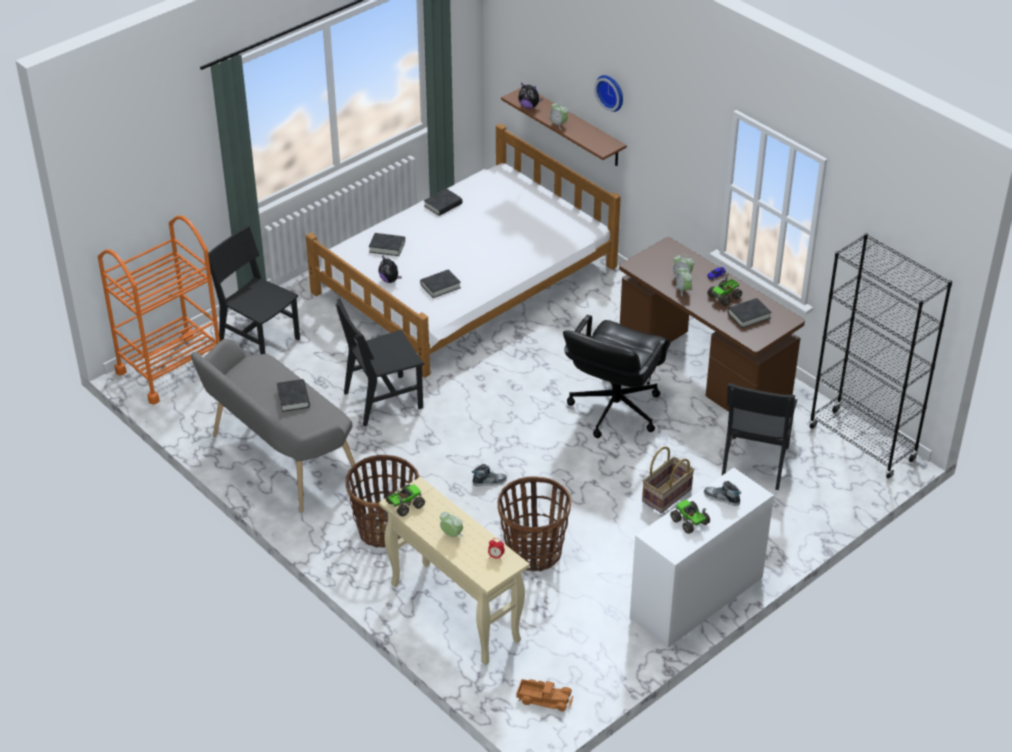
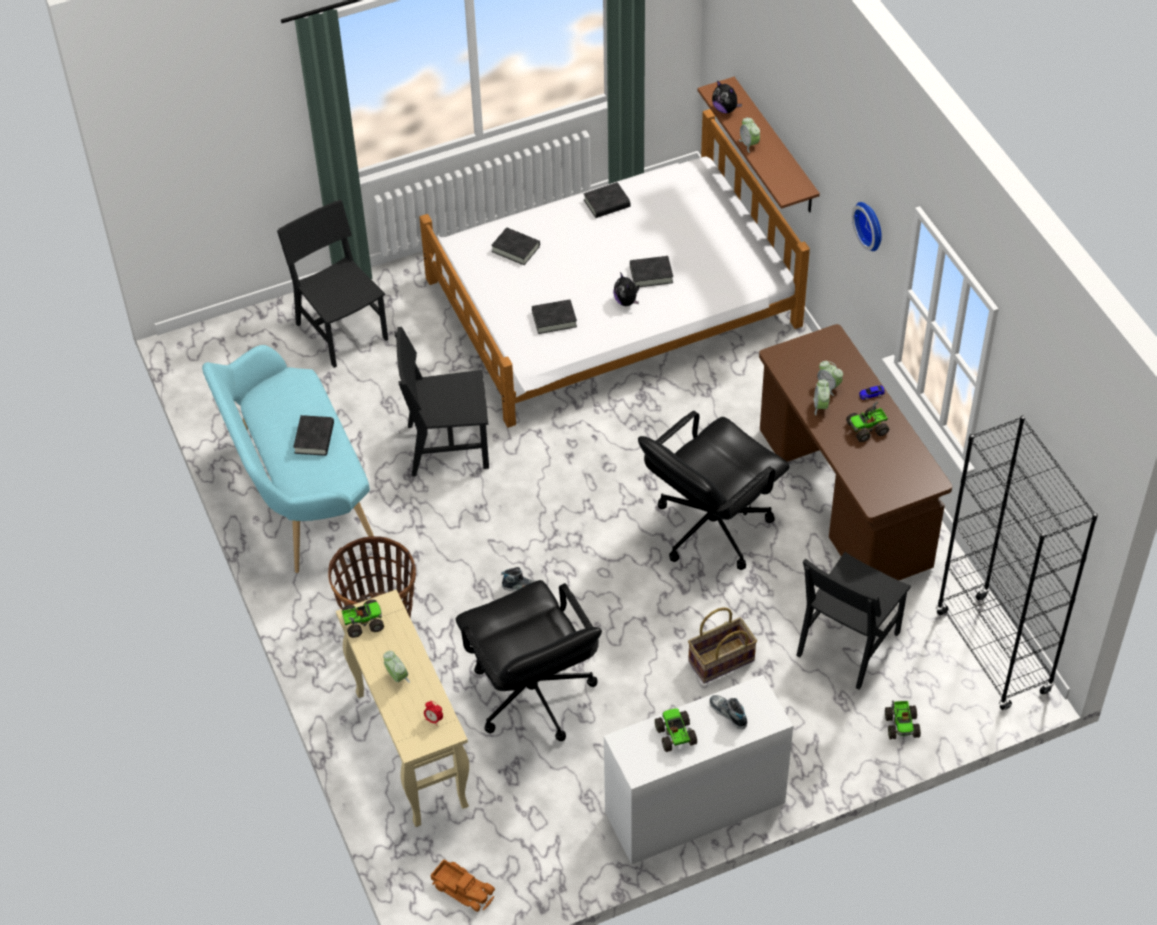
camera: 20 degrees right, 10 degrees up
orange cart [98,215,220,405] -> none
grey bench [191,339,361,513] -> turquoise bench [202,345,379,573]
plush toy [378,256,402,283] -> plush toy moved to [613,272,639,306]
basket [497,476,571,571] -> black office chair [456,580,602,741]
wall clock [594,75,623,112] -> wall clock moved to [852,202,882,251]
black book [728,298,771,328] -> black book moved to [630,256,673,288]
none -> toy truck [885,700,921,739]

